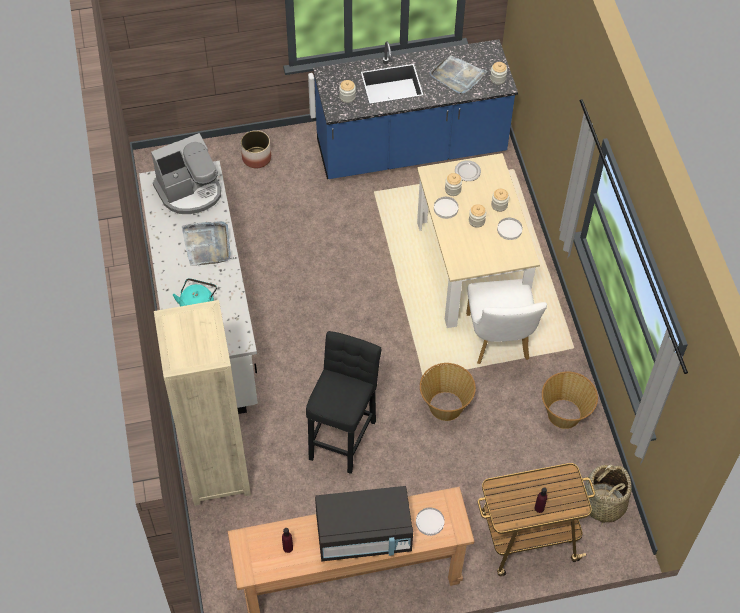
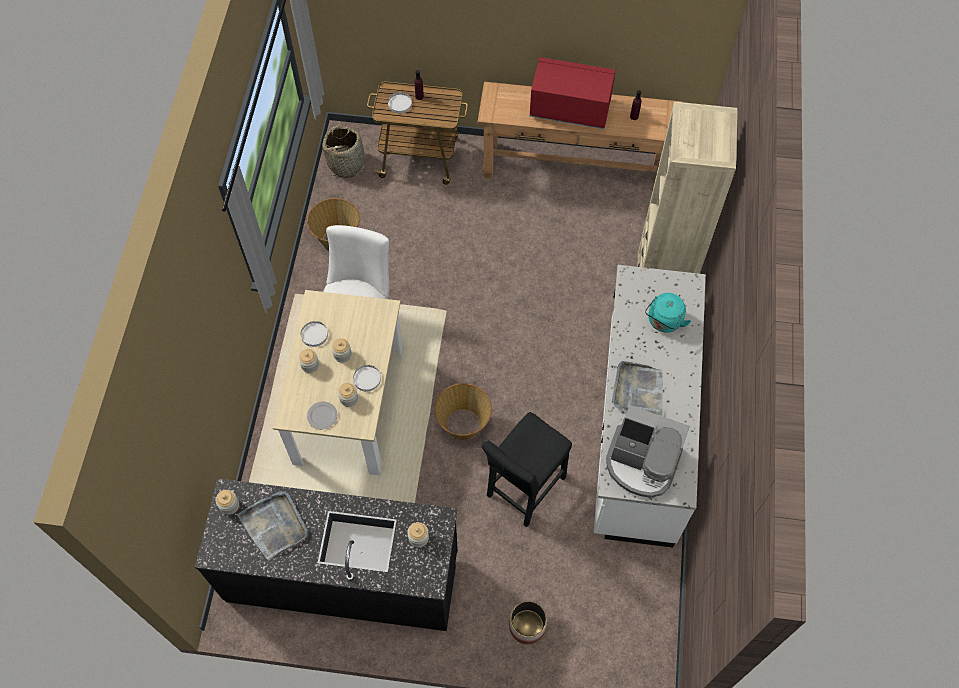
camera: 160 degrees left, 5 degrees up
coffee machine [151,133,221,214] -> coffee machine turned 150 degrees counterclockwise [606,405,690,498]
black stool [306,331,381,474] -> black stool moved to [482,412,572,527]
blue counter [313,39,518,179] -> black counter [195,478,458,631]
black microwave [315,486,413,561] -> red microwave [529,57,616,129]
white plate [416,507,445,536] -> white plate moved to [388,92,412,113]
basket [420,363,476,421] -> basket moved to [434,383,492,440]

